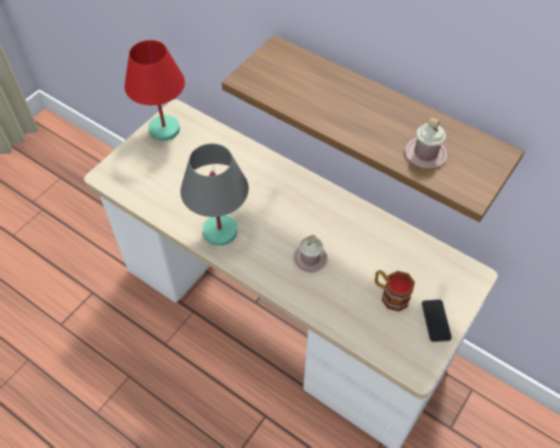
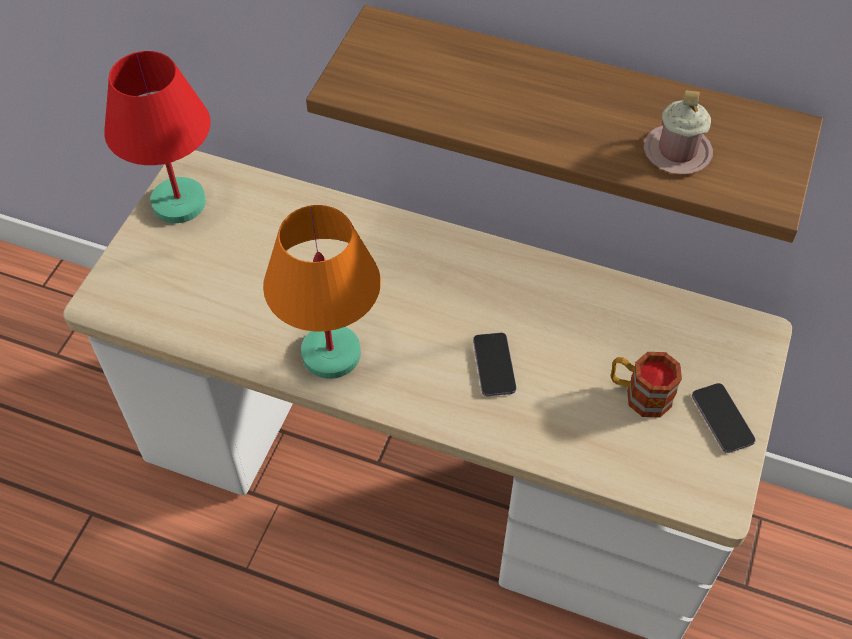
camera: 15 degrees left, 0 degrees up
grey table lamp [180,143,249,246] -> orange table lamp [263,205,381,379]
pink mug [293,234,327,272] -> phone [473,333,516,396]

